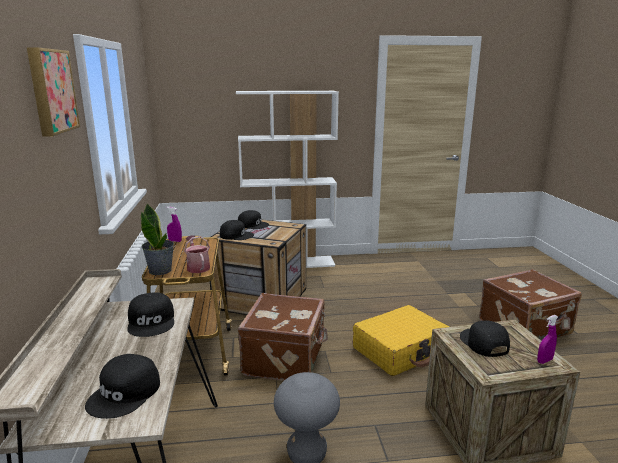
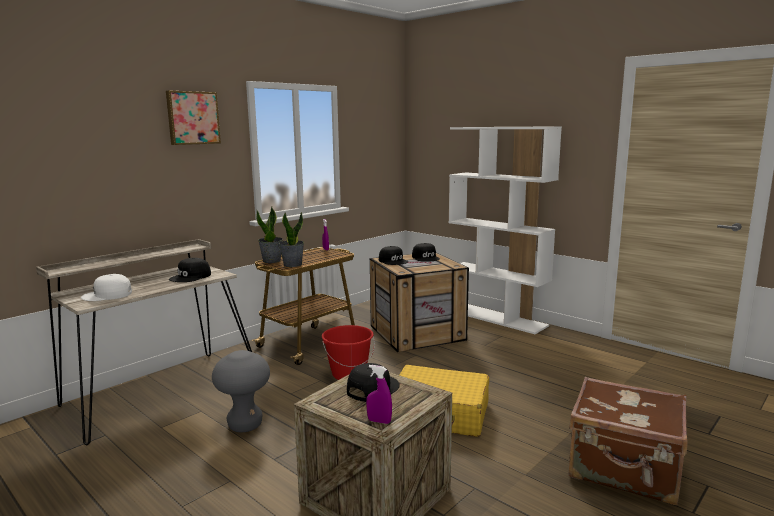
camera: 50 degrees right, 5 degrees down
black cap [85,354,160,419] -> white cap [81,274,132,301]
watering can [184,235,210,273] -> potted plant [279,212,304,267]
brown suitcase [238,293,328,381] -> red bucket [322,325,375,380]

